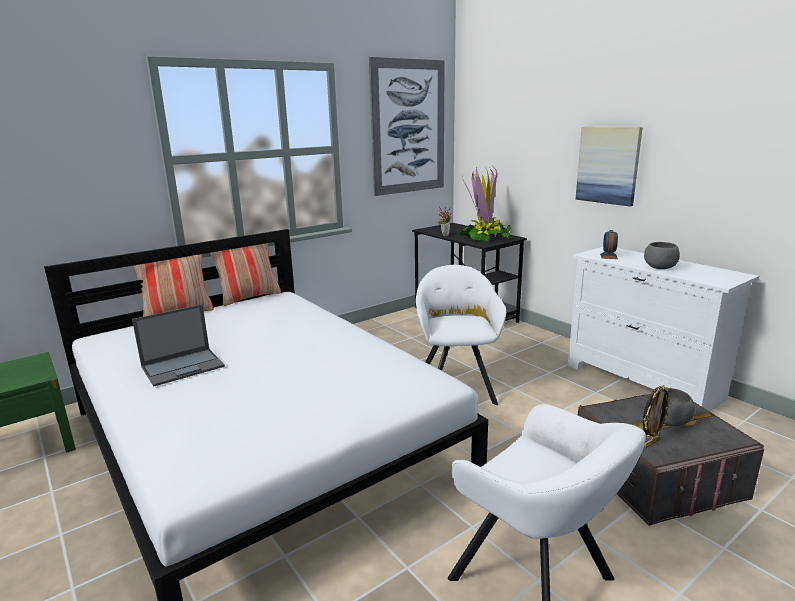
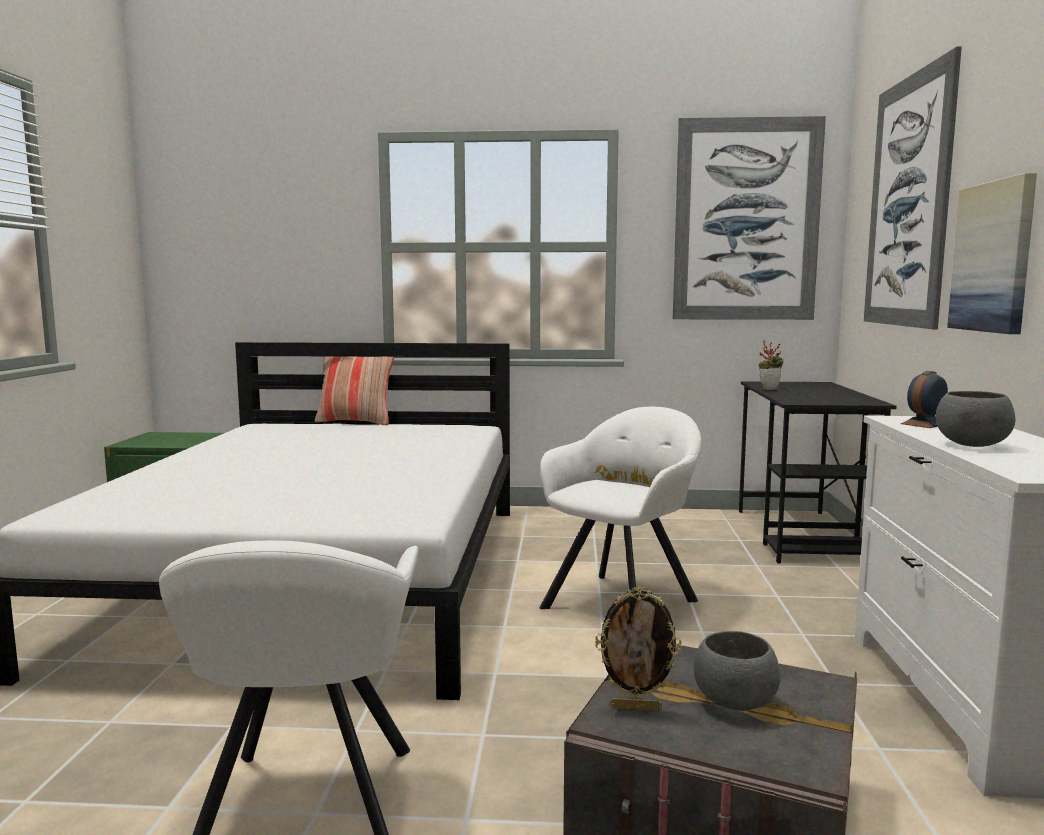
camera: 40 degrees right, 10 degrees down
laptop [132,304,225,387] -> none
pillow [210,243,281,306] -> none
potted plant [460,167,511,242] -> none
none -> picture [864,46,962,329]

